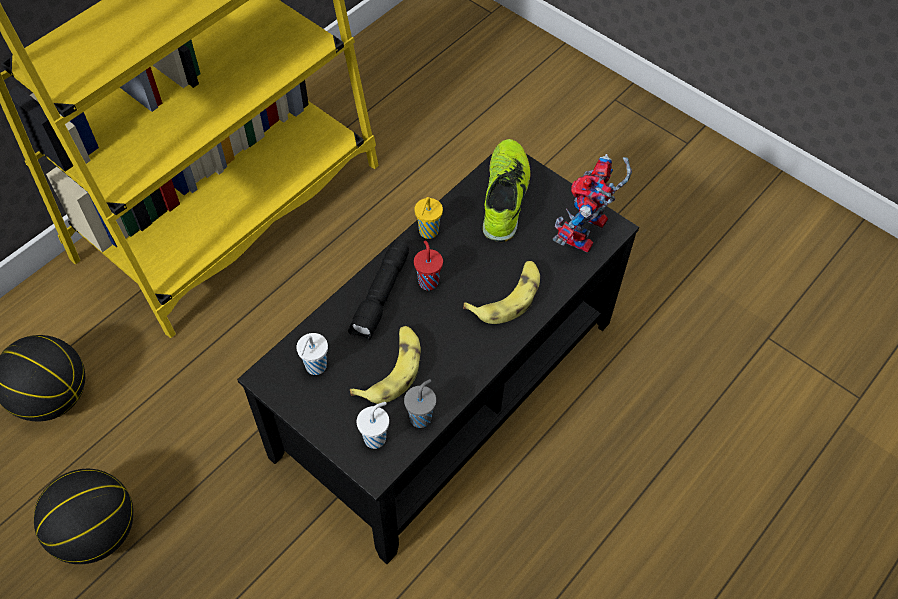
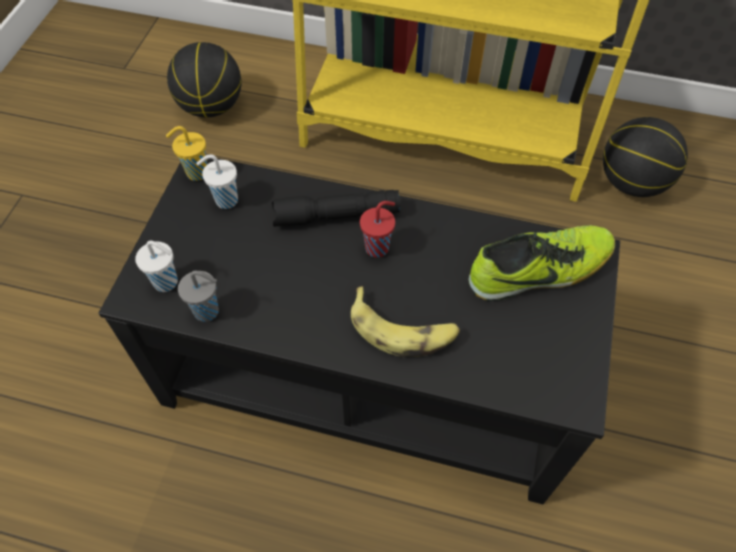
camera: 65 degrees right, 0 degrees up
basketball [34,469,133,564] -> basketball moved to [603,117,688,197]
banana [350,326,421,404] -> none
yellow cup [415,197,443,239] -> yellow cup moved to [166,126,207,181]
toy robot [553,154,632,252] -> none

